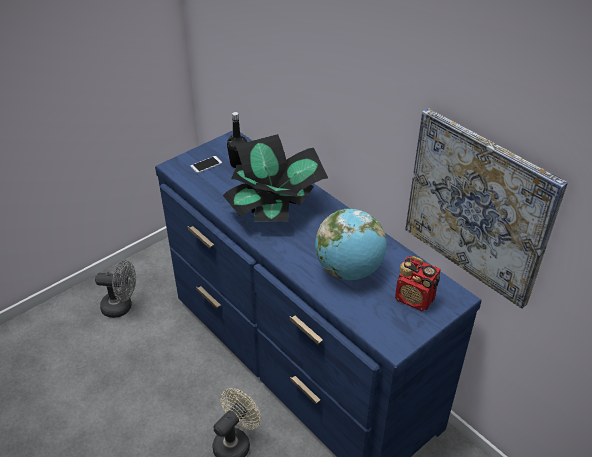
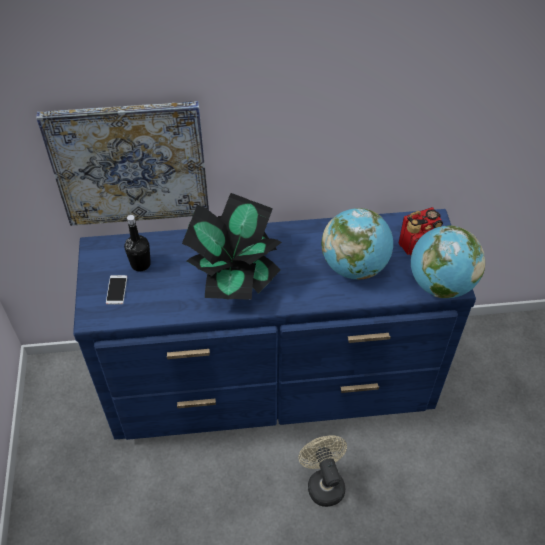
camera: 55 degrees left, 10 degrees up
grey fan [95,260,136,318] -> none
picture [405,108,568,309] -> picture moved to [36,101,209,226]
none -> globe [411,226,485,298]

